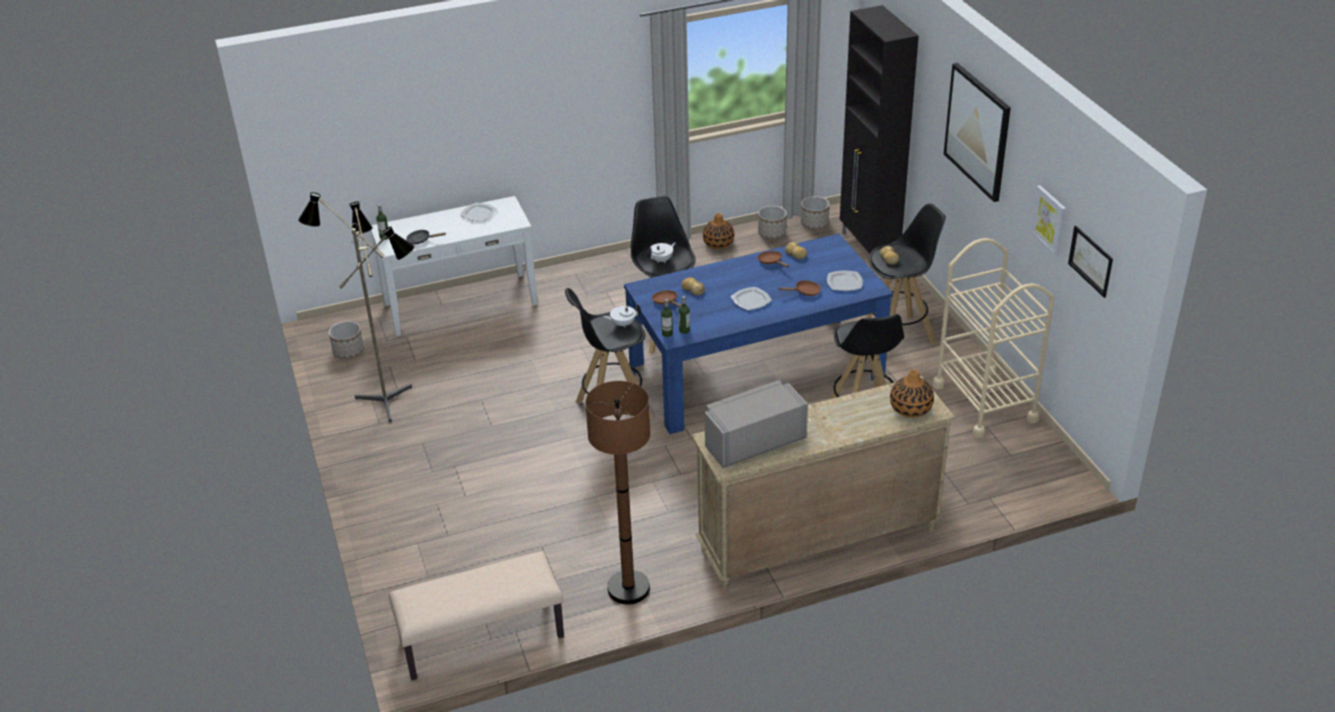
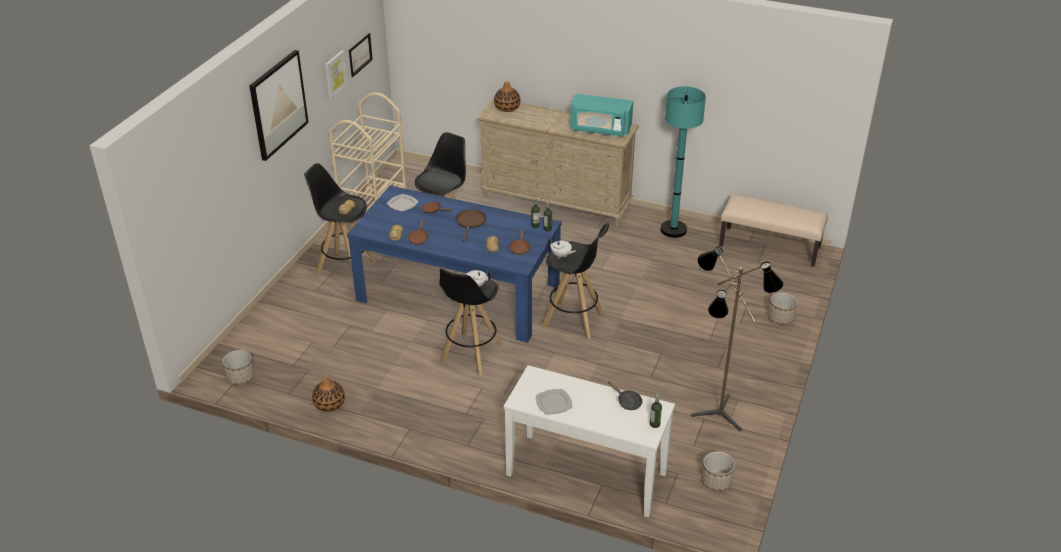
camera: 140 degrees left, 0 degrees up
brown floor lamp [585,381,650,604] -> turquoise floor lamp [660,86,706,238]
grey microwave [704,380,808,468] -> turquoise microwave [570,94,633,136]
plate [731,287,772,310] -> brown frying pan [456,209,486,241]
planter [758,206,787,239] -> planter moved to [768,293,798,325]
black cabinet [840,5,919,254] -> none

